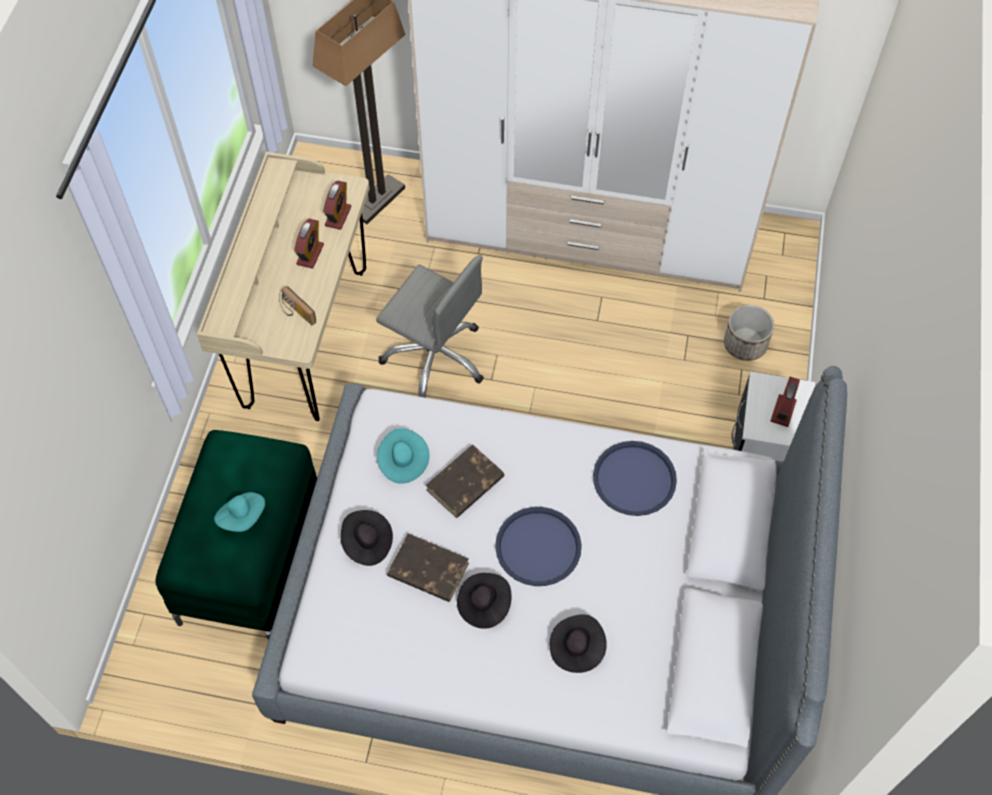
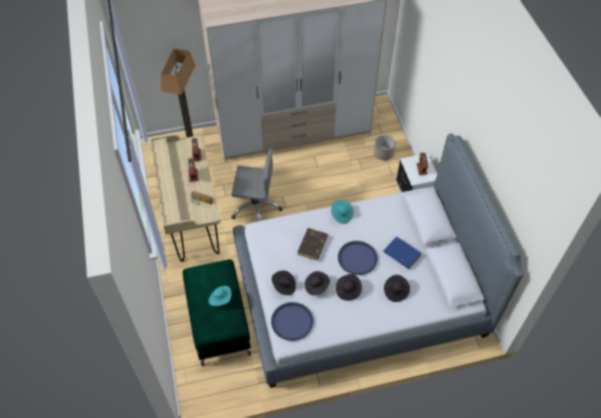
camera: 25 degrees left, 5 degrees down
turquoise hat [377,428,429,484] -> turquoise hat moved to [331,200,353,224]
brown book [387,534,469,602] -> black hat [305,271,330,296]
blue tray [593,441,677,516] -> blue tray moved to [271,302,313,341]
none -> blue book [383,237,422,269]

